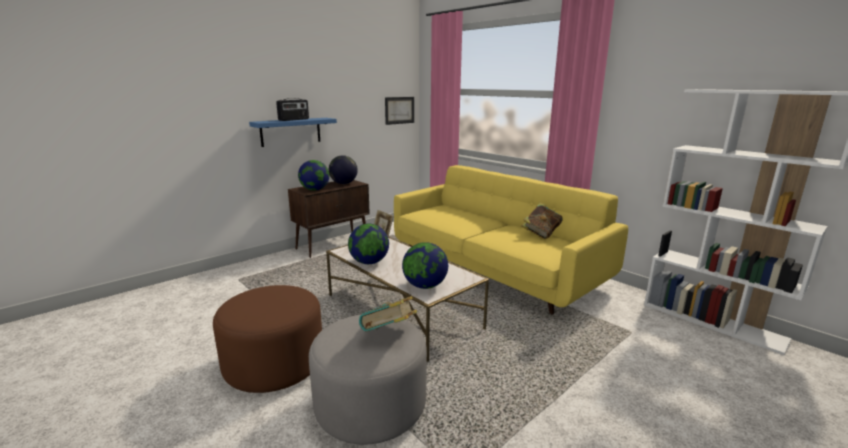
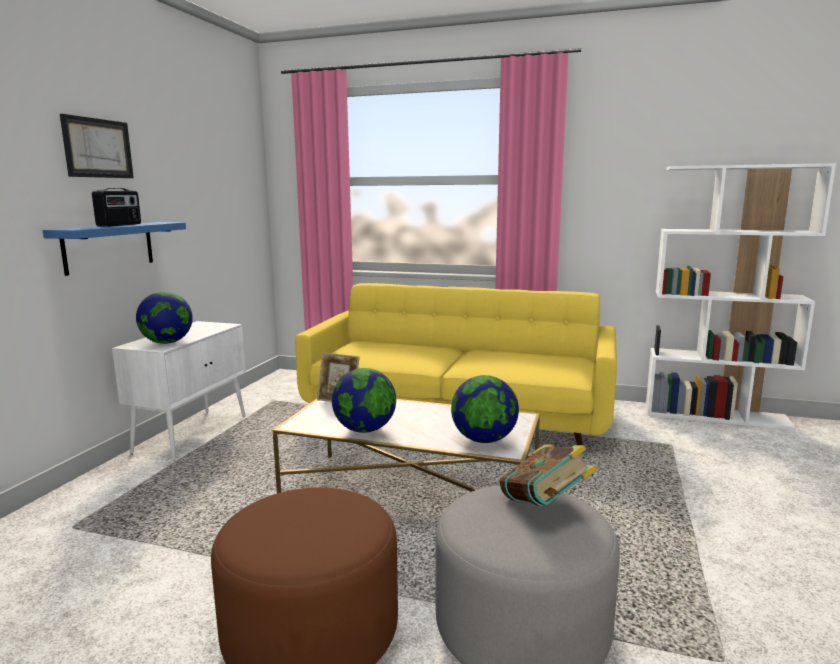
camera: 30 degrees left, 5 degrees down
brown cabinet [288,180,370,258] -> white cabinet [112,321,246,461]
globe [329,155,358,184] -> none
picture [385,97,414,125] -> picture moved to [60,114,134,178]
book [521,202,563,239] -> none

